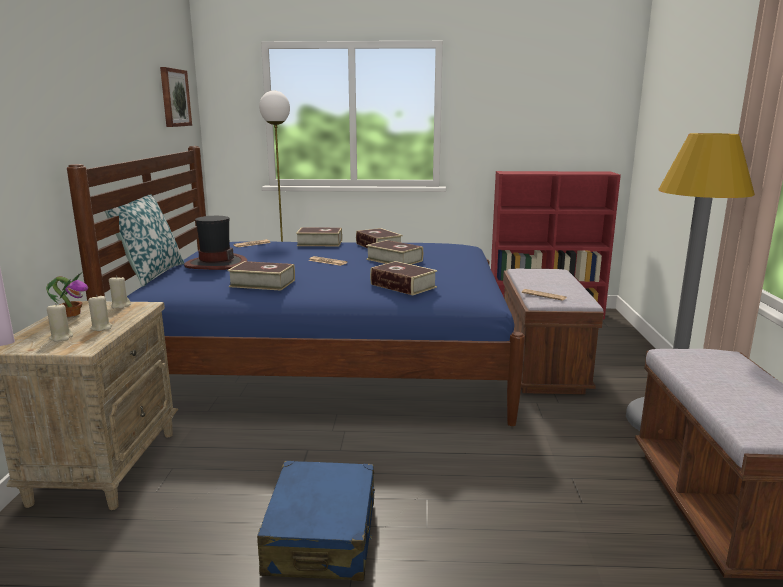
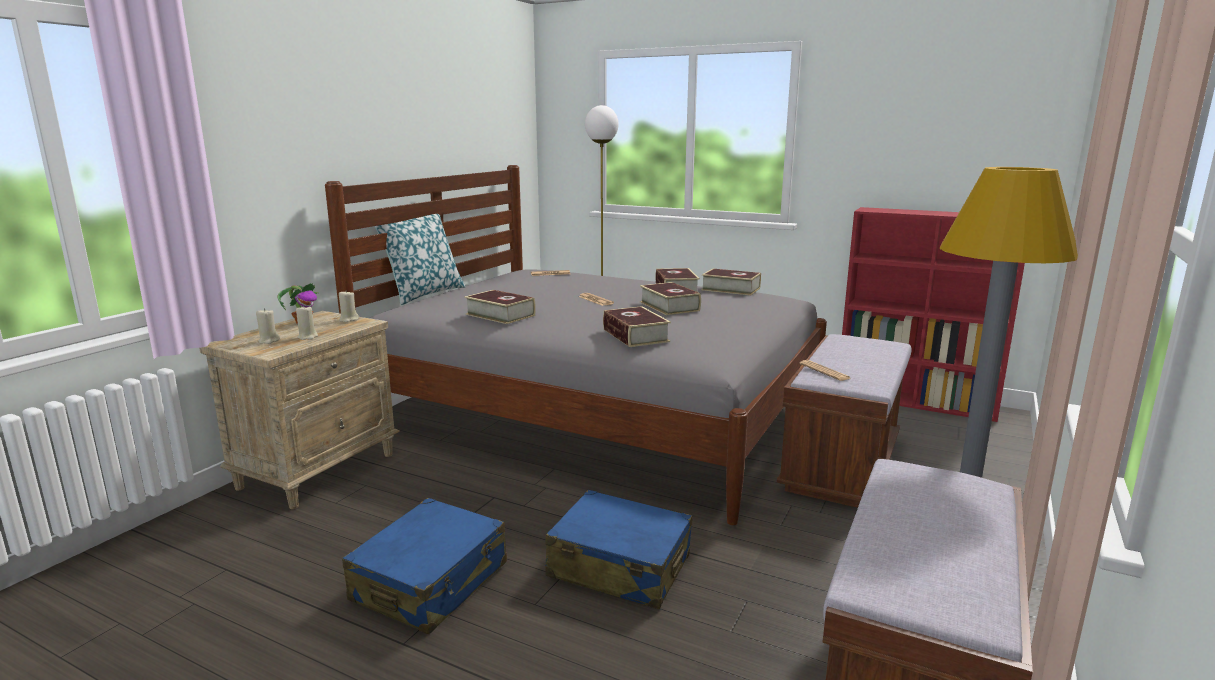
camera: 25 degrees right, 0 degrees up
blue bed [67,146,525,426] -> grey bed [325,165,827,525]
picture [160,67,192,127] -> none
hat [184,216,247,270] -> none
book [296,227,342,246] -> book moved to [701,269,761,295]
none -> blue suitcase [545,489,692,609]

